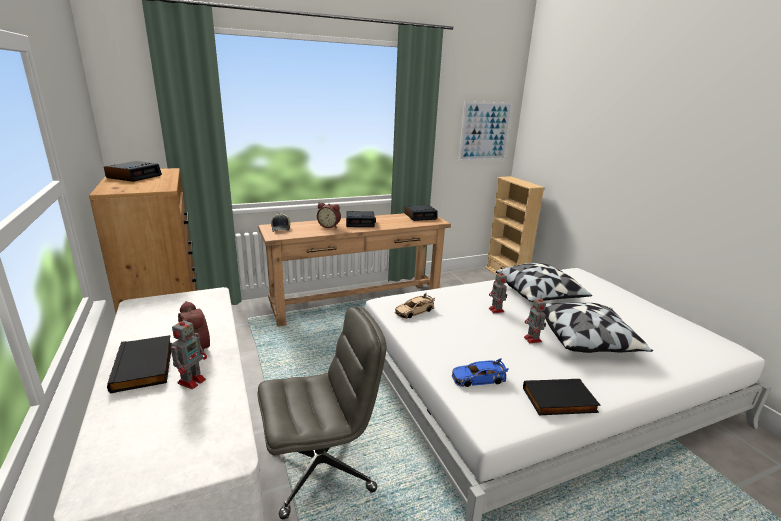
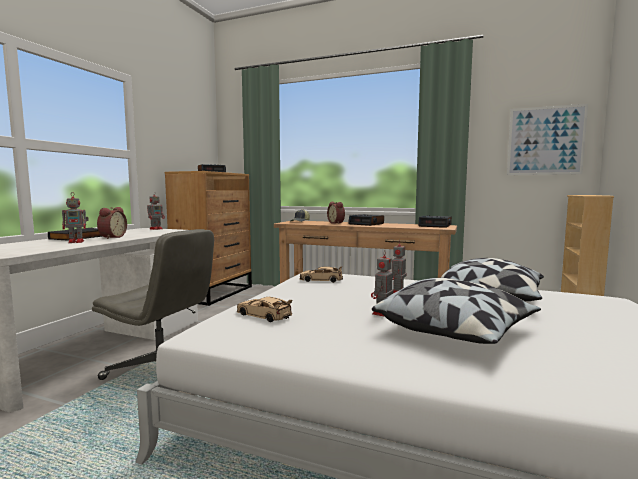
camera: 45 degrees right, 15 degrees down
blue toy car [452,358,509,387] -> beige toy car [237,297,292,322]
black book [523,379,601,415] -> none
none -> toy robot [147,192,165,230]

